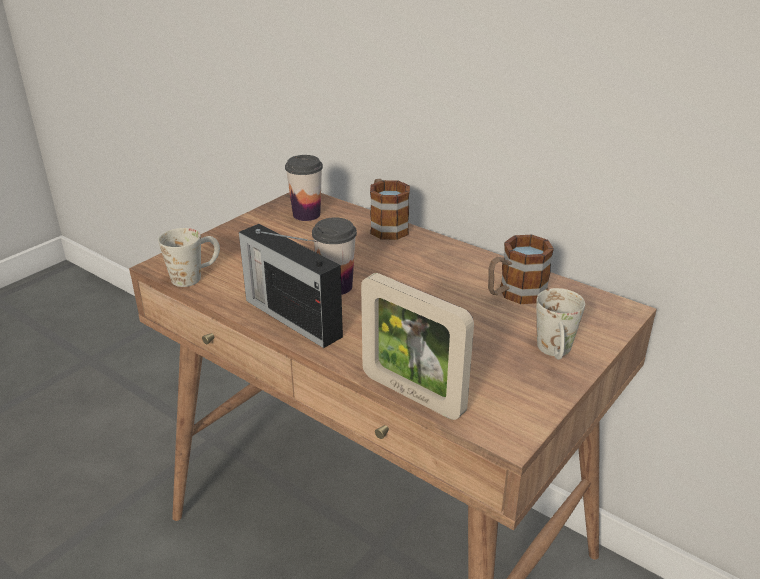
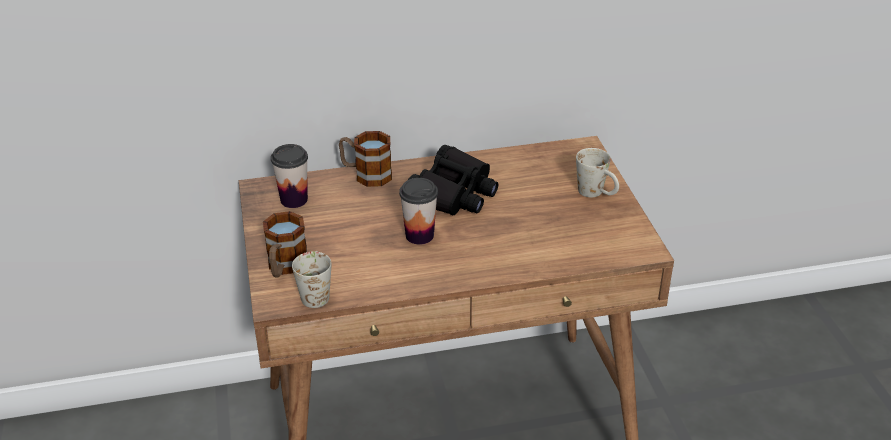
camera: 50 degrees left, 5 degrees up
radio [239,224,343,348] -> none
picture frame [361,273,474,420] -> none
mug [488,235,554,304] -> mug moved to [263,211,306,278]
none -> black binoculars [408,145,498,215]

